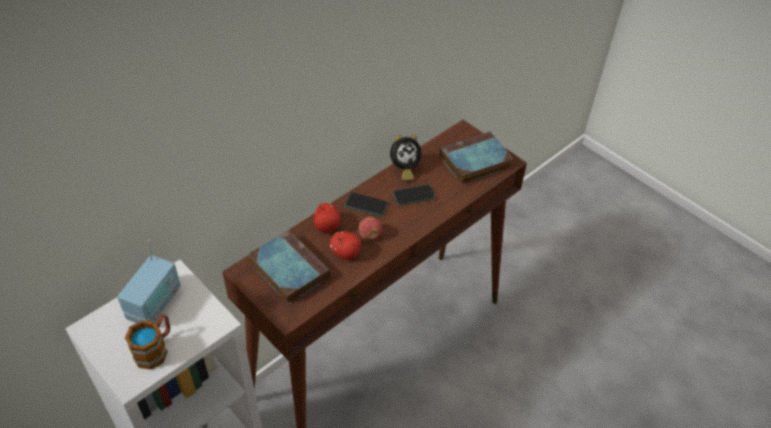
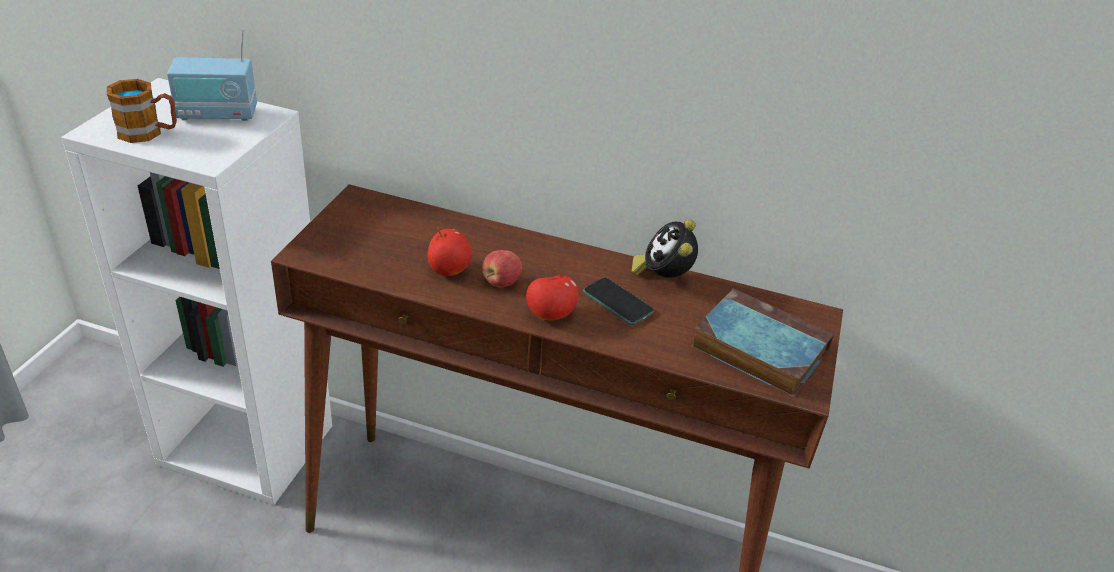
camera: 60 degrees right, 10 degrees down
book [249,230,330,304] -> none
apple [314,203,340,233] -> apple moved to [526,268,579,321]
phone [345,193,388,216] -> none
alarm clock [390,134,421,181] -> alarm clock turned 60 degrees clockwise [631,219,698,278]

